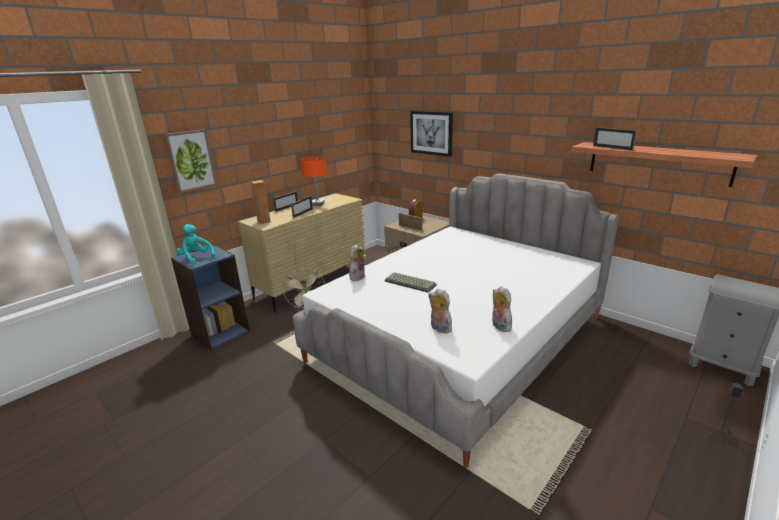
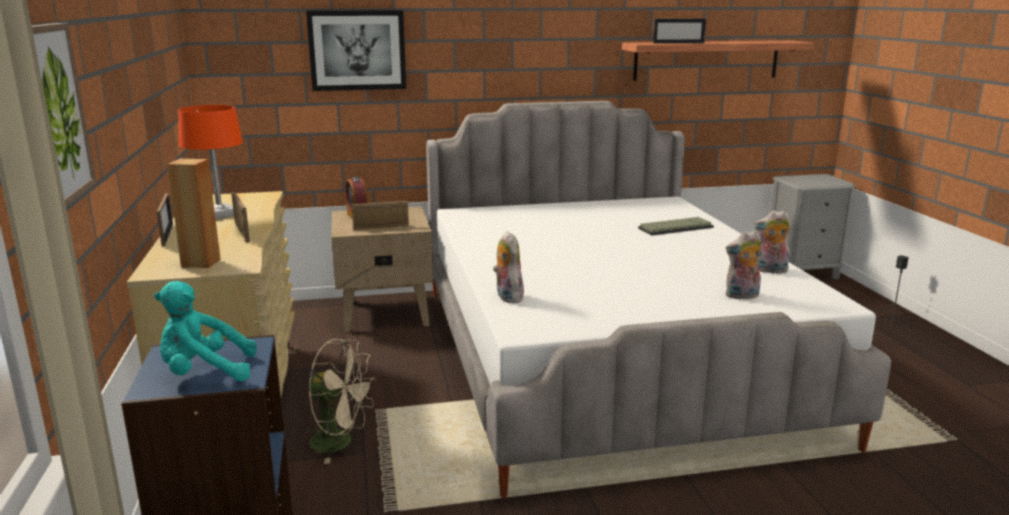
camera: 55 degrees left, 5 degrees down
keyboard [384,272,437,293] -> keyboard moved to [638,217,714,236]

